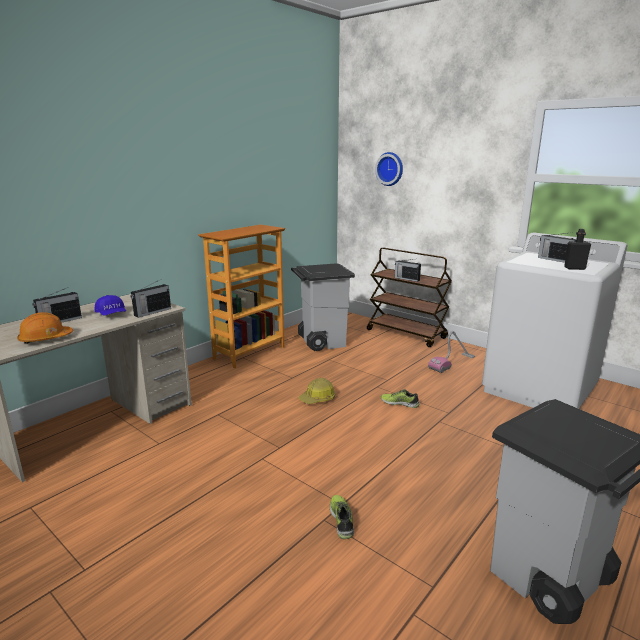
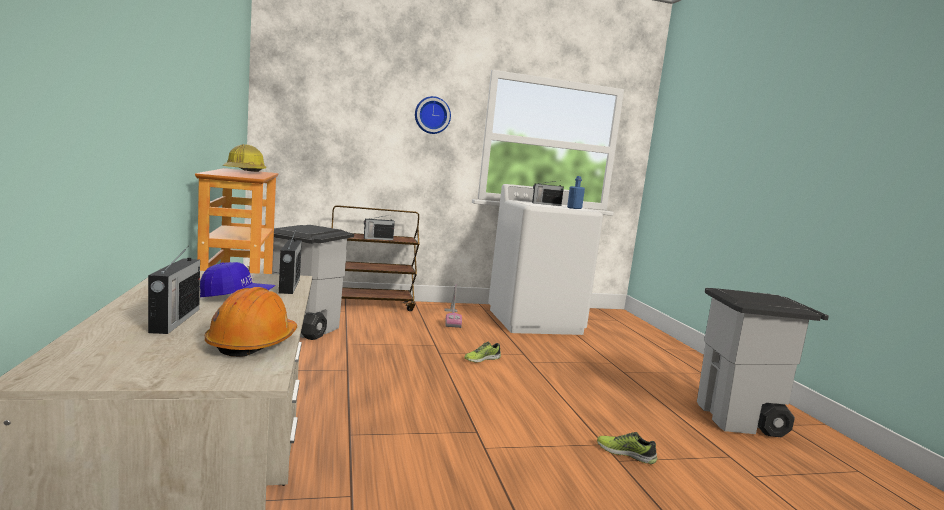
camera: 55 degrees left, 10 degrees down
hard hat [299,378,336,404] -> hard hat moved to [222,144,266,172]
wall clock [375,152,403,186] -> wall clock moved to [415,96,451,134]
black bottle [564,229,591,270] -> blue bottle [567,176,585,209]

